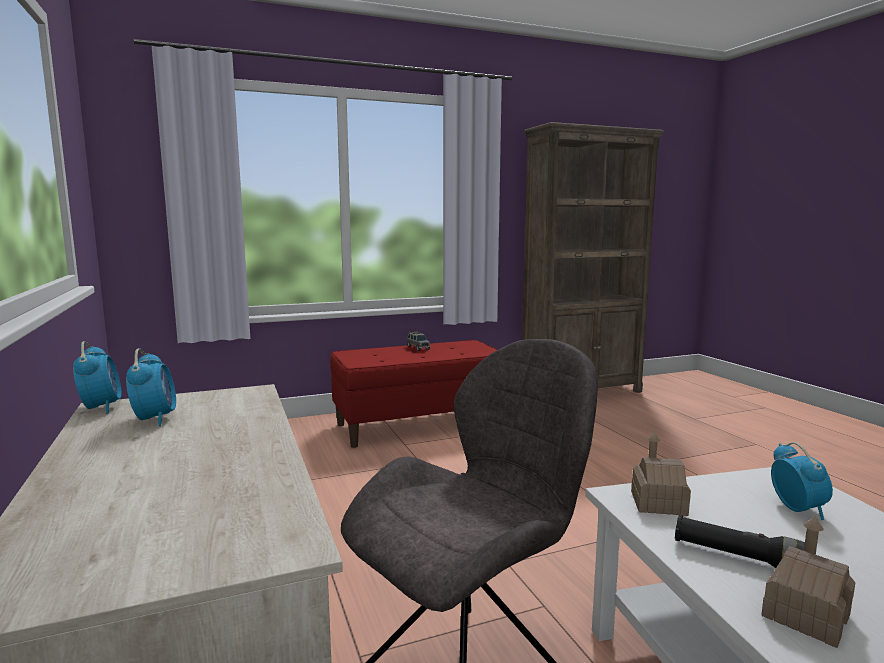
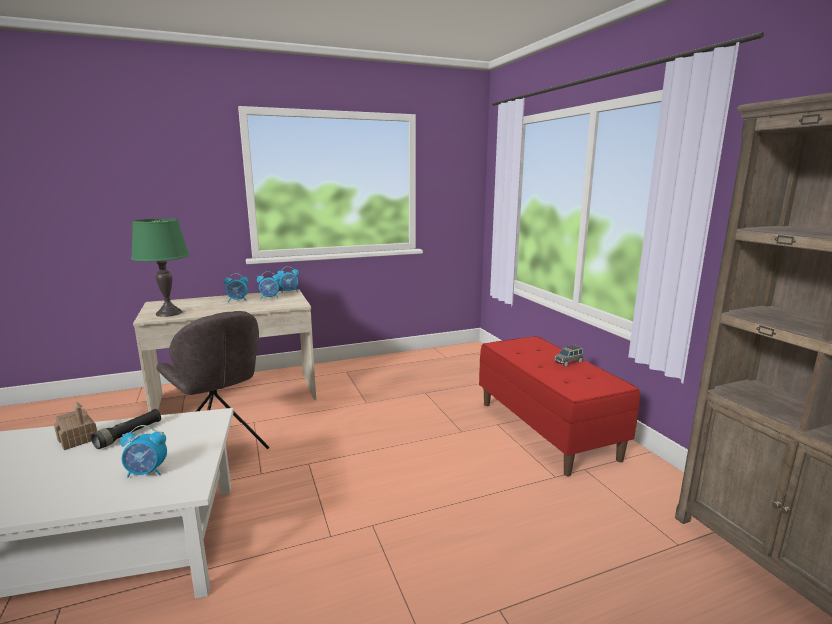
camera: 90 degrees right, 5 degrees up
toy house [631,432,691,516] -> none
none -> green table lamp [131,218,189,317]
none -> alarm clock [224,273,248,302]

